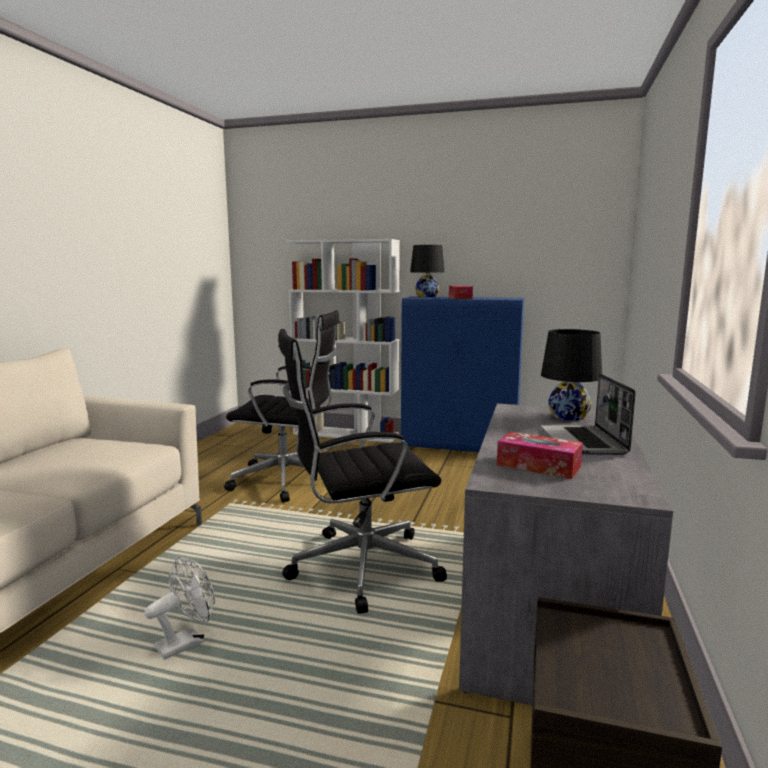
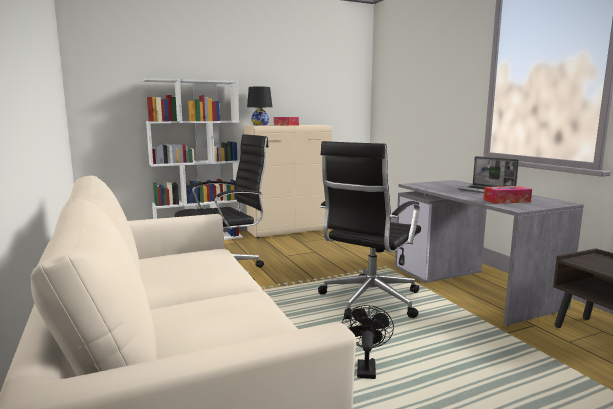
camera: 40 degrees left, 0 degrees up
white fan [144,557,215,660] -> black fan [342,305,394,379]
blue cabinet [401,296,524,452] -> beige cabinet [244,125,332,238]
black table lamp [541,329,602,421] -> none

